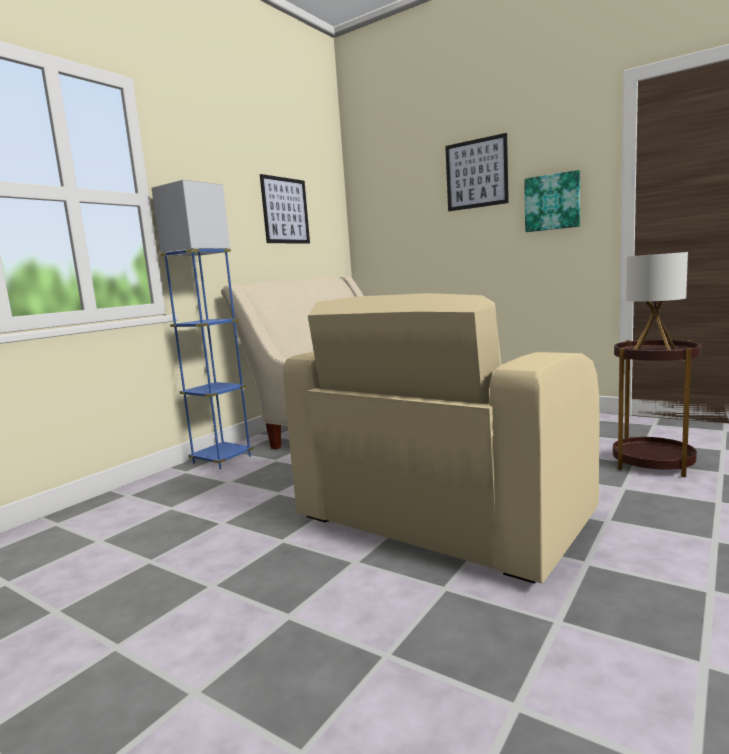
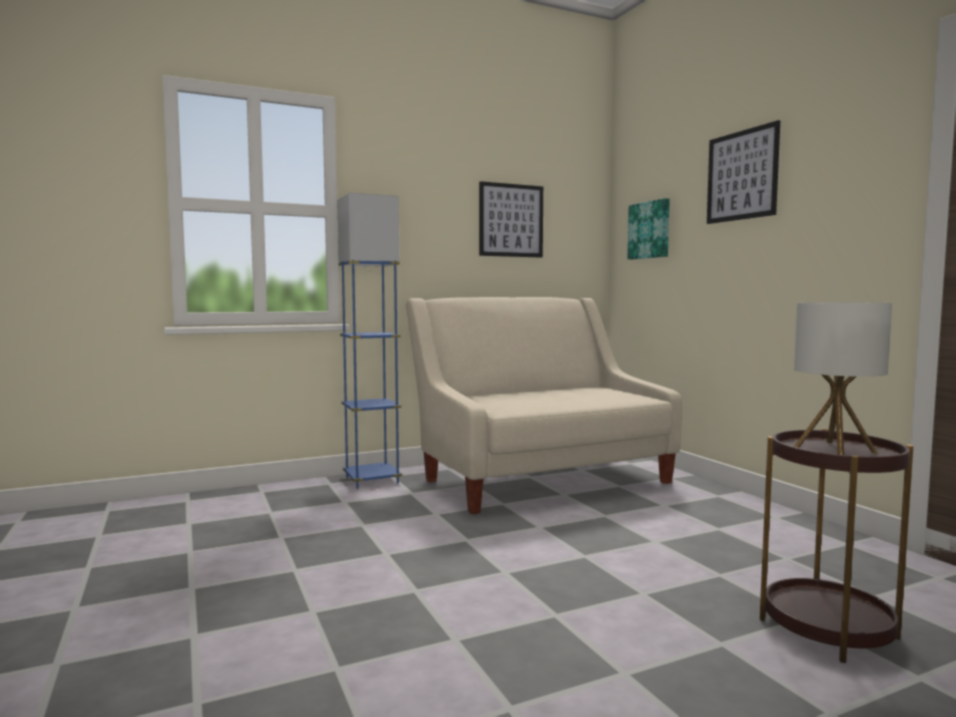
camera: 30 degrees right, 5 degrees down
beige armchair [283,293,600,583] -> none
picture [524,170,580,232] -> picture moved to [628,198,670,260]

